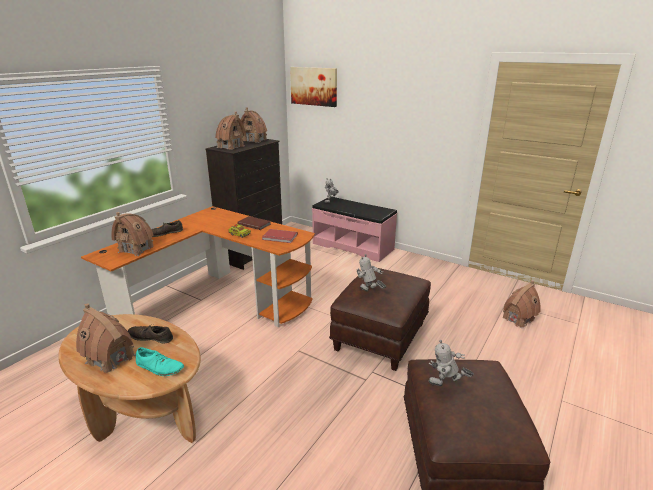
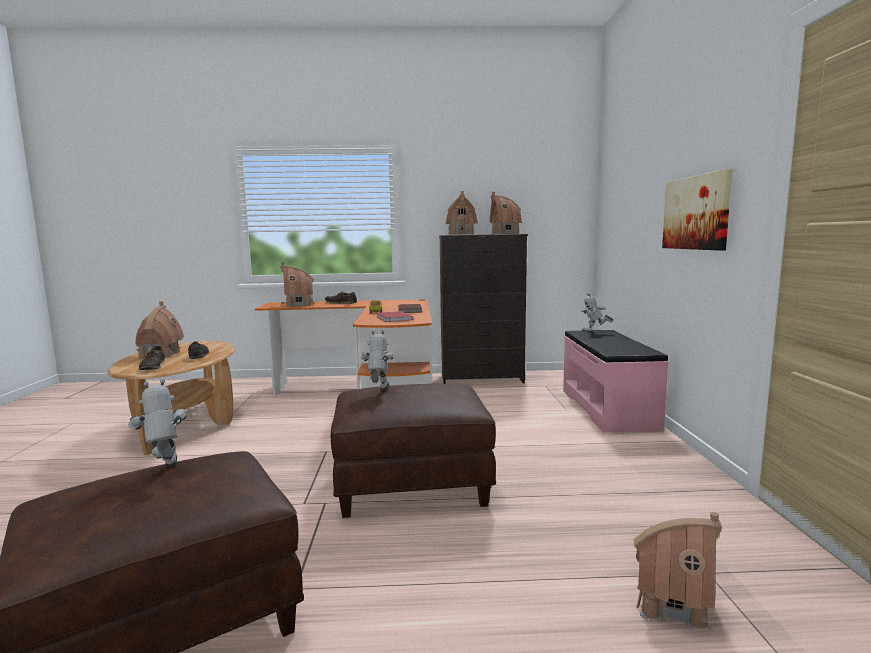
camera: 55 degrees right, 15 degrees down
turquoise shoe [136,347,184,376] -> brown shoe [139,346,165,370]
picture [290,67,337,107] -> picture moved to [662,169,732,251]

